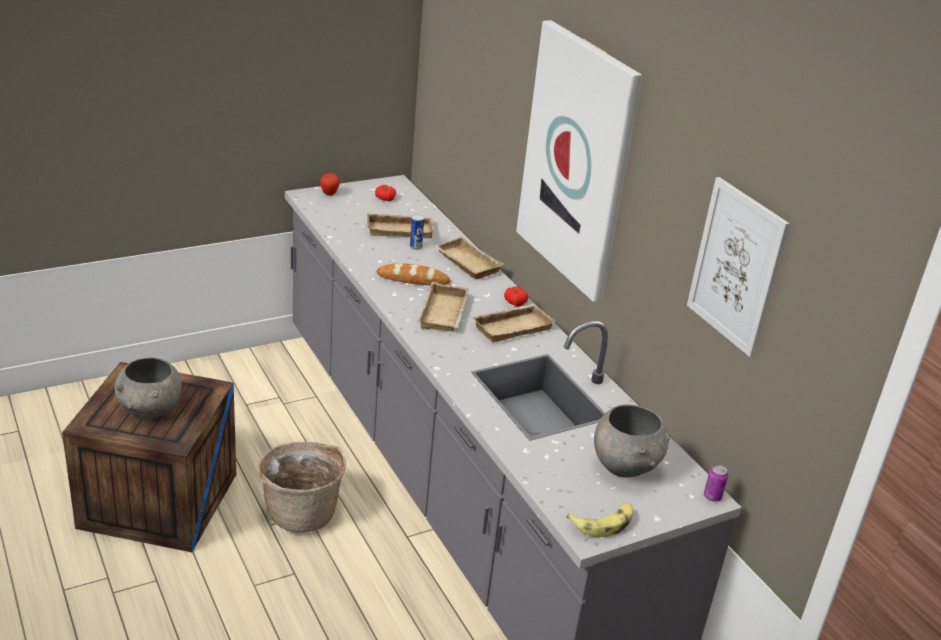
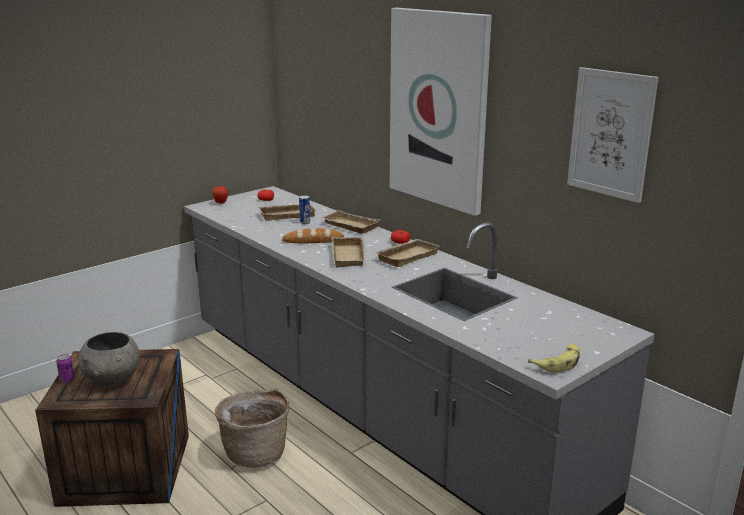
camera: 10 degrees left, 10 degrees down
grey bowl [594,404,670,478] -> none
can [704,465,728,502] -> can moved to [56,354,74,383]

